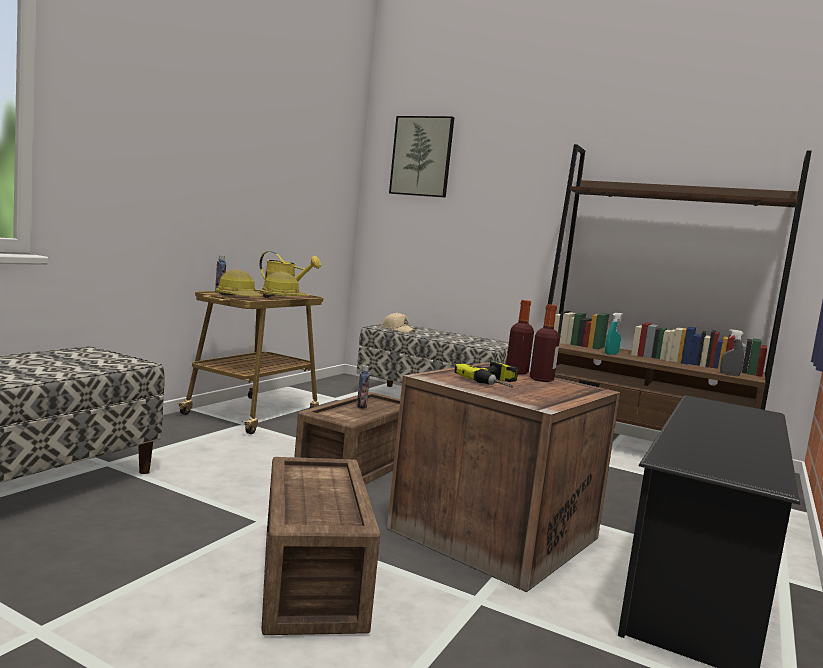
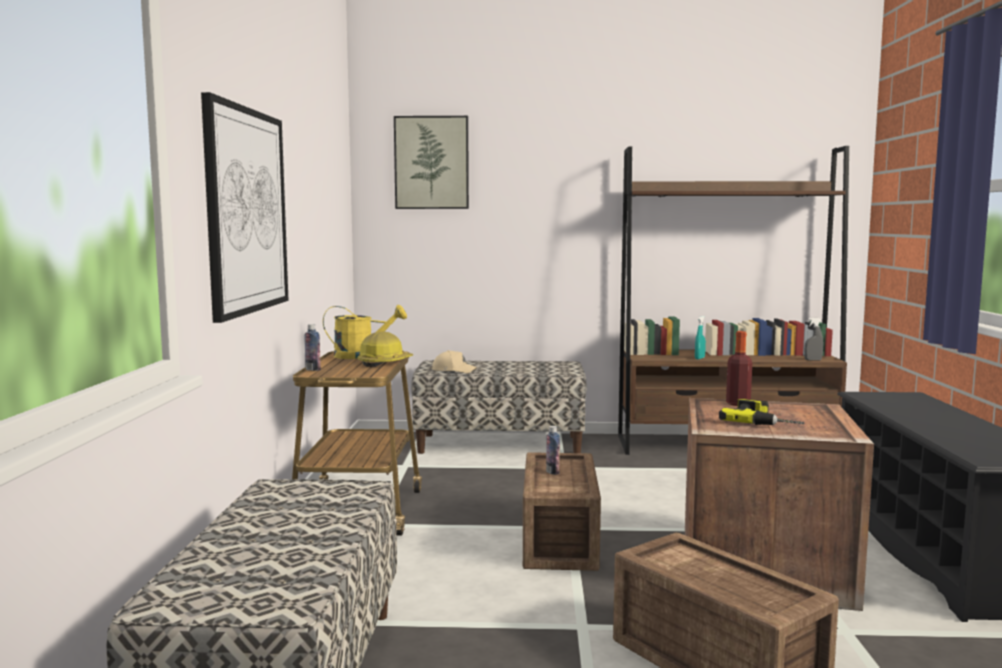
camera: 25 degrees left, 0 degrees up
hard hat [216,269,262,296] -> none
bottle [530,304,560,382] -> none
none -> picture [201,92,289,323]

